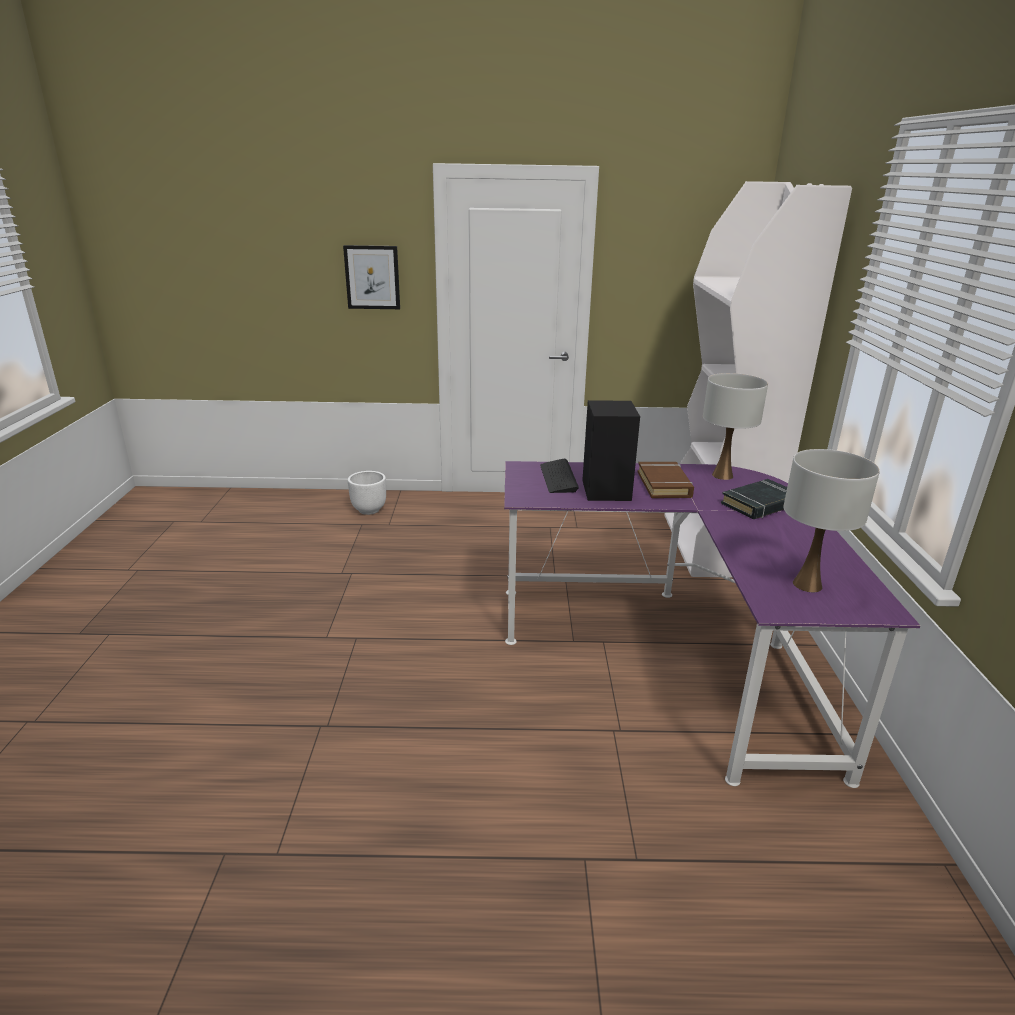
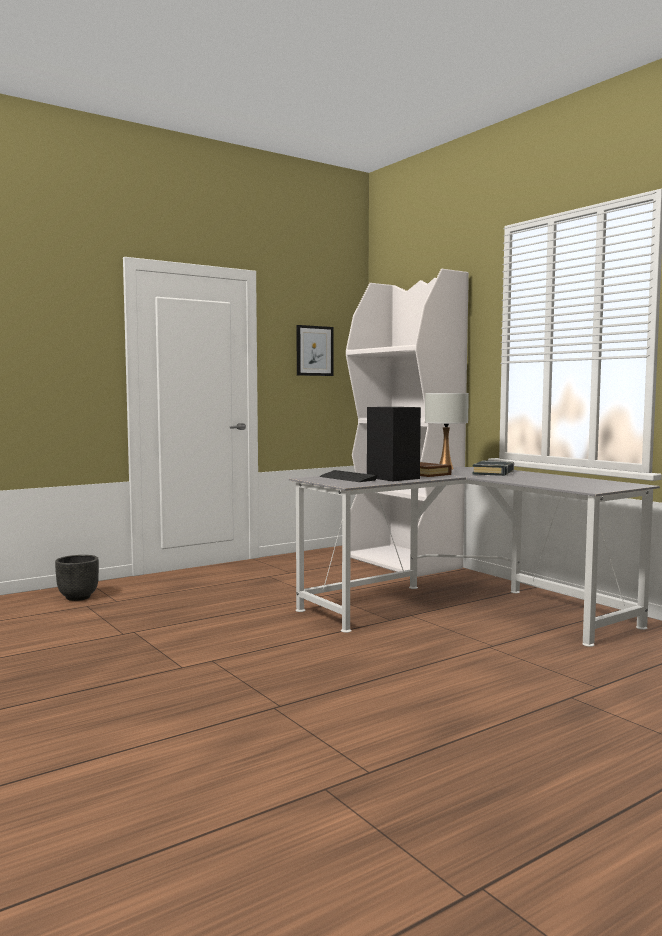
camera: 35 degrees left, 20 degrees down
picture [343,245,400,309] -> picture moved to [297,325,333,376]
white planter [348,471,386,515] -> black planter [55,555,99,601]
purple desk [504,461,921,788] -> grey desk [289,467,660,647]
white table lamp [784,449,880,592] -> none

